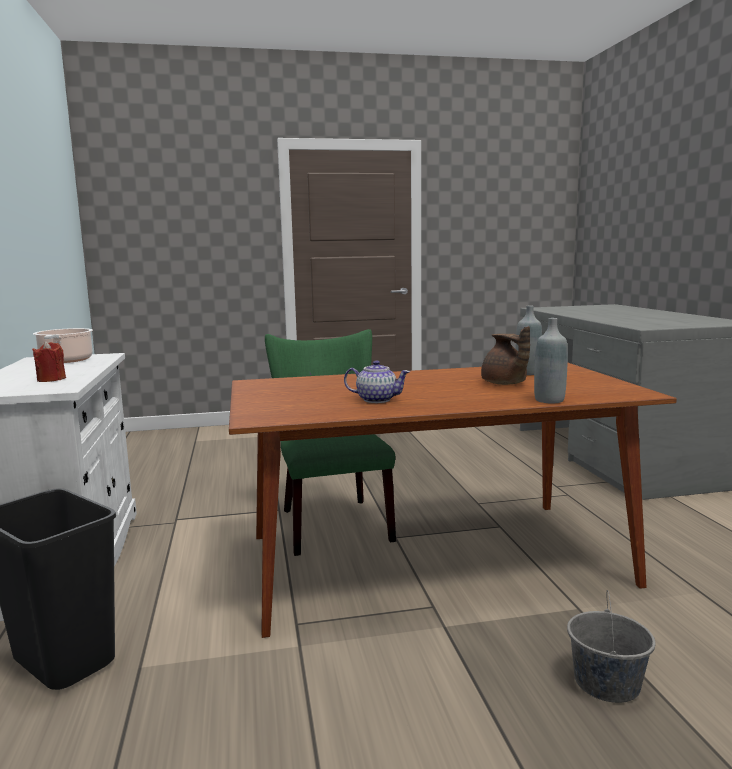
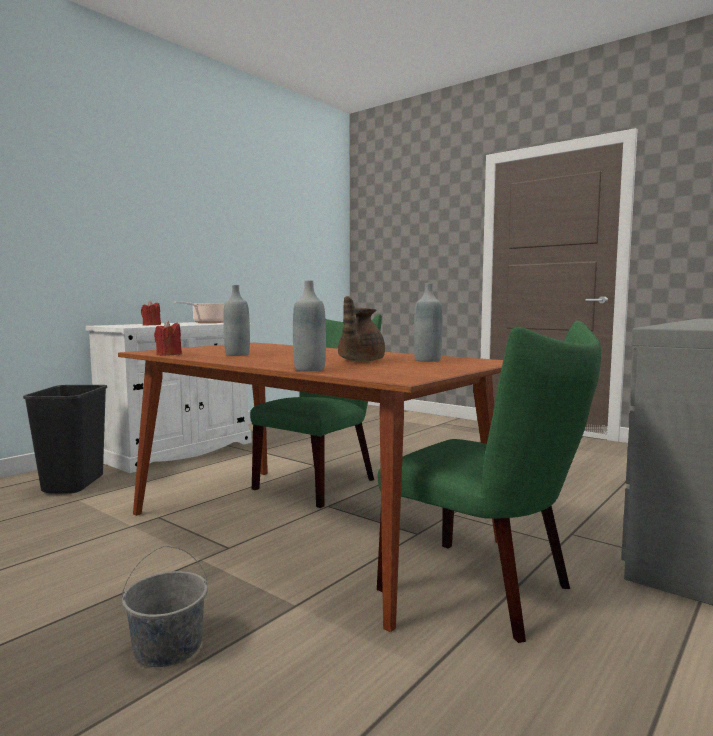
camera: 50 degrees right, 5 degrees down
teapot [344,360,410,403] -> grey bottle [223,285,250,356]
none -> red candle [154,320,182,356]
none -> green chair [377,321,601,643]

